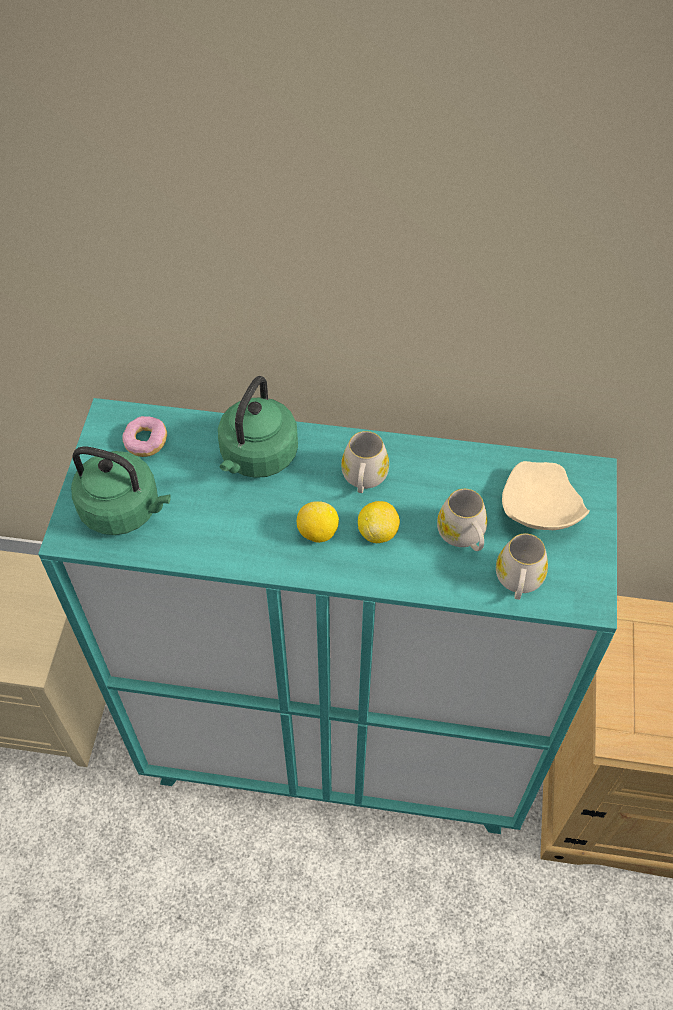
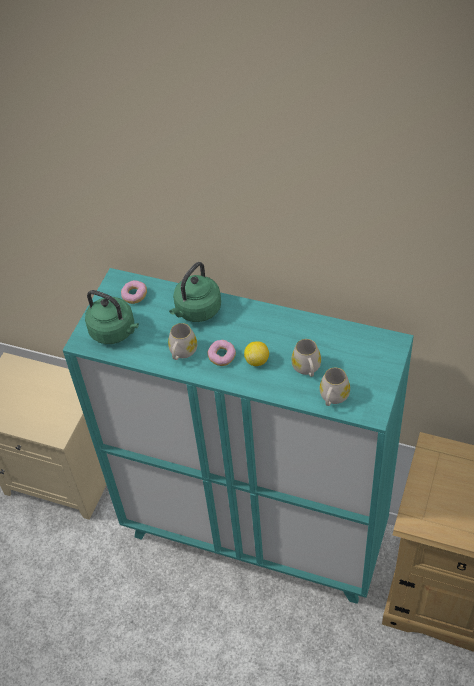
camera: 15 degrees right, 5 degrees down
lemon [297,501,339,543] -> donut [207,340,236,366]
white mug [341,431,389,493] -> white mug moved to [168,323,197,360]
beige plate [502,461,590,530] -> none

